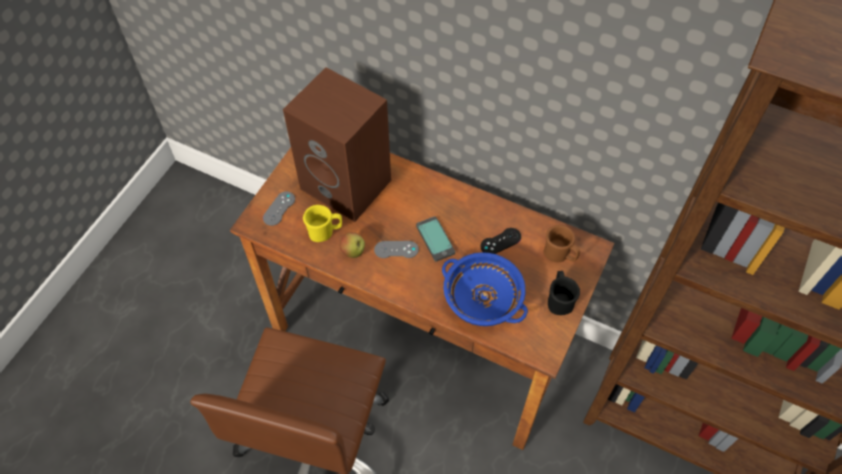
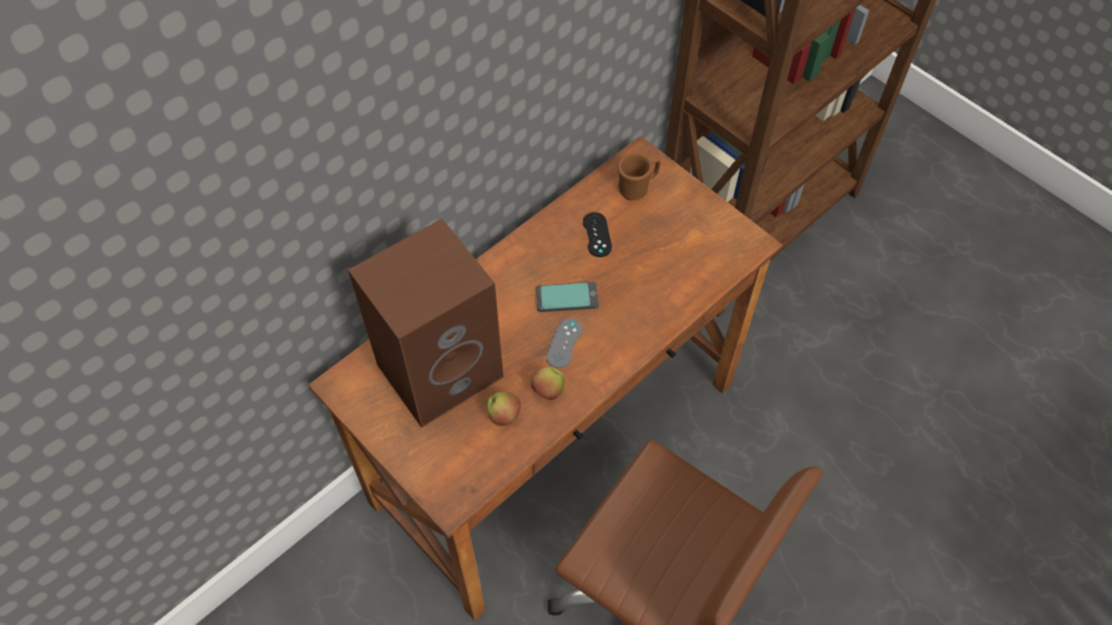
camera: 70 degrees left, 0 degrees up
grey game controller [263,191,295,226] -> none
yellow mug [303,205,342,242] -> apple [487,391,521,426]
blue bowl [442,252,528,326] -> none
black mug [548,271,580,315] -> none

